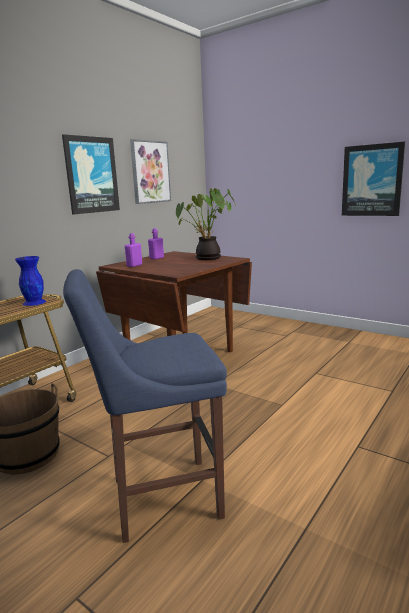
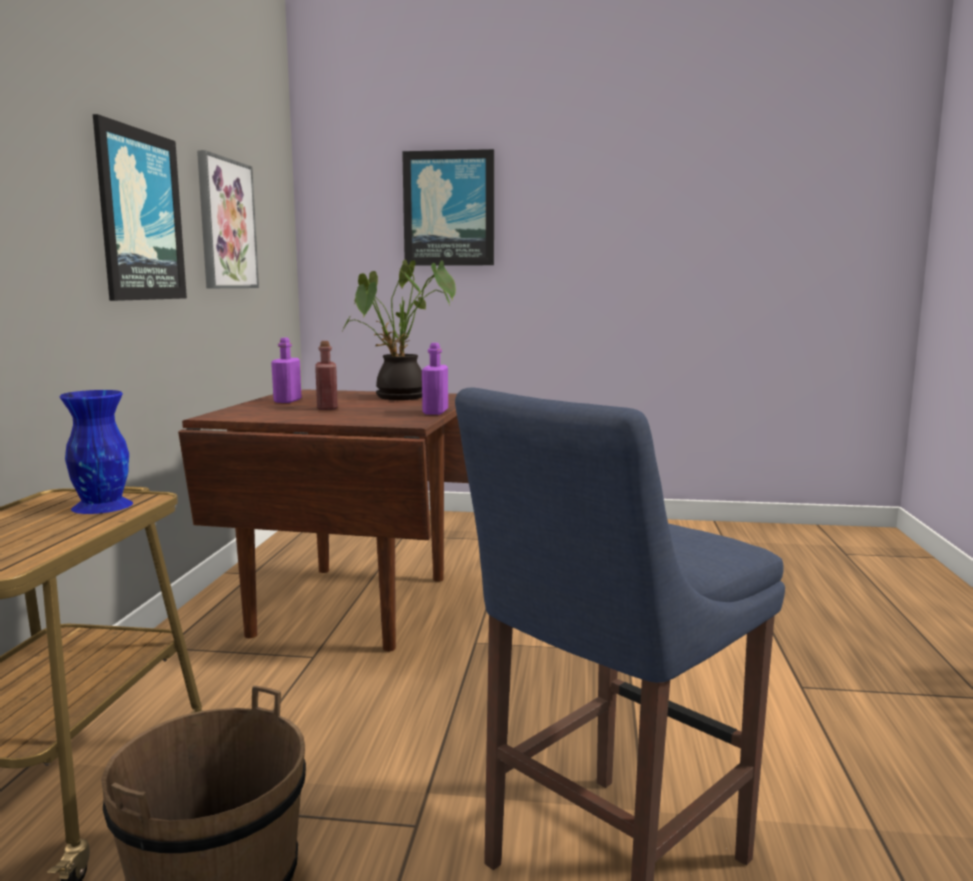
camera: 30 degrees left, 5 degrees down
purple bottle [124,233,142,267] -> purple bottle moved to [422,343,448,415]
picture [342,142,405,216] -> picture moved to [402,149,494,266]
none -> red bottle [315,341,338,410]

